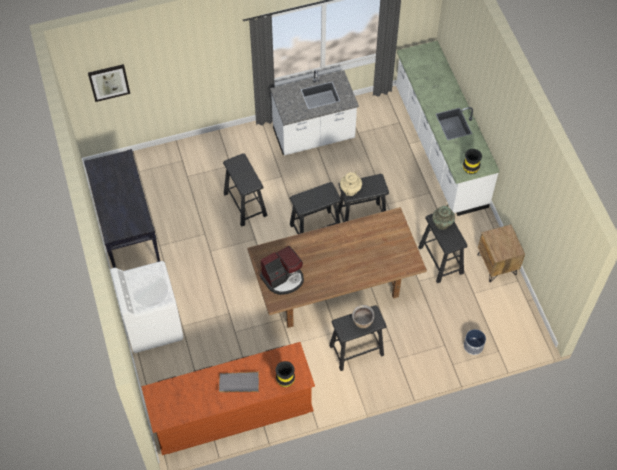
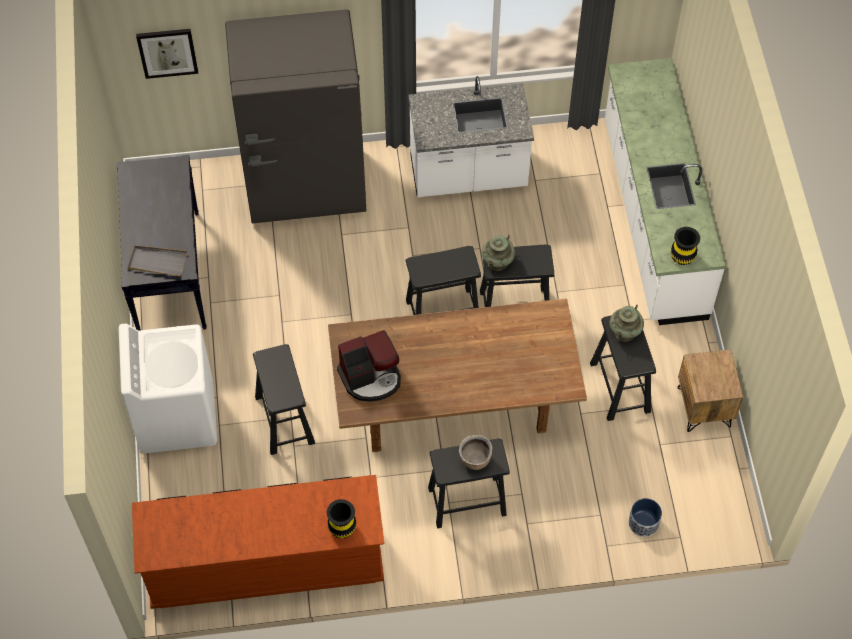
camera: 10 degrees right, 0 degrees up
grey tray [219,372,259,392] -> grey tray moved to [128,246,187,276]
black stool [223,153,268,227] -> black stool moved to [253,344,315,455]
beige vase [340,171,362,196] -> turquoise vase [482,235,515,271]
none -> grey fridge [225,9,366,223]

